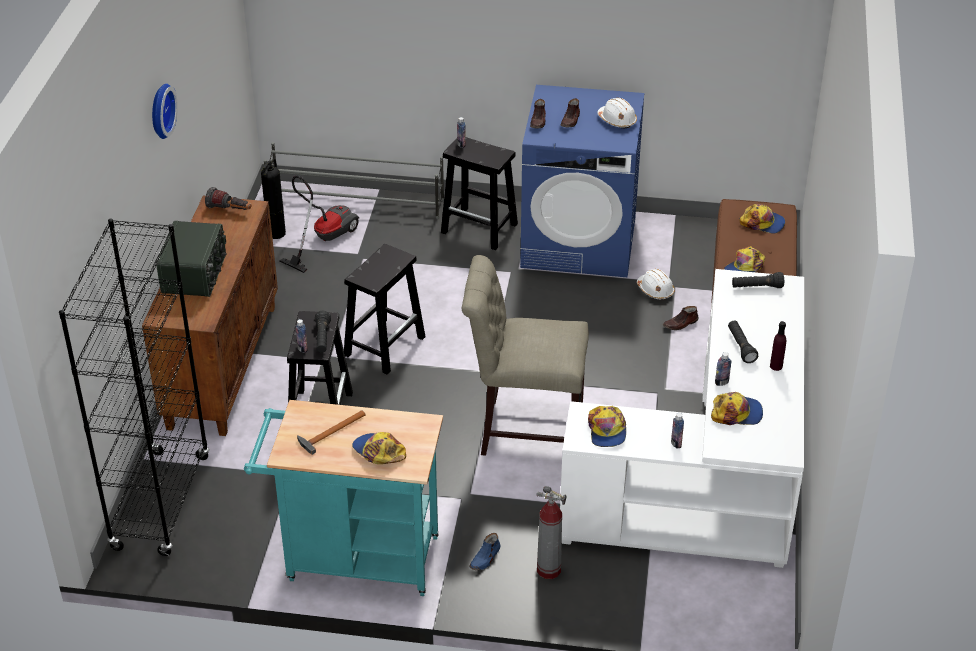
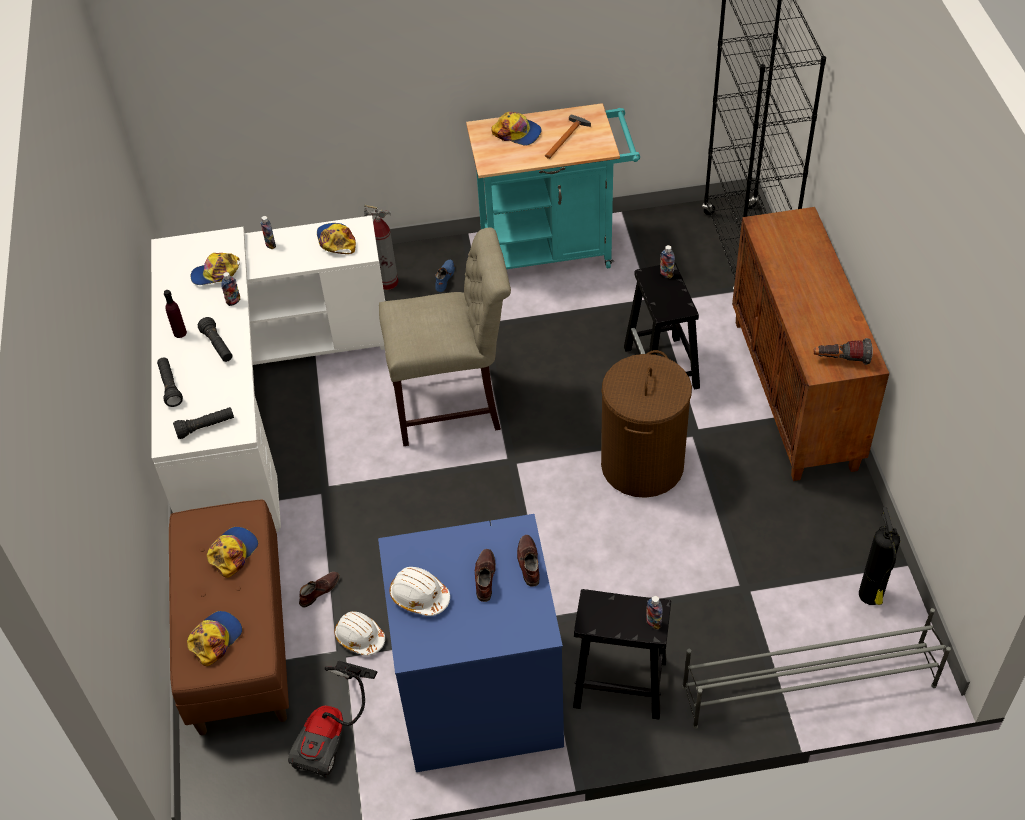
camera: 165 degrees right, 10 degrees up
wall clock [152,84,178,139] -> none
radio [156,221,227,297] -> none
vacuum cleaner [279,175,359,273] -> vacuum cleaner moved to [288,661,378,778]
black flashlight [315,311,331,353] -> black flashlight moved to [157,358,183,407]
black stool [344,244,426,375] -> brown laundry basket [601,350,692,498]
cap [740,204,785,234] -> cap turned 120 degrees clockwise [187,611,242,666]

